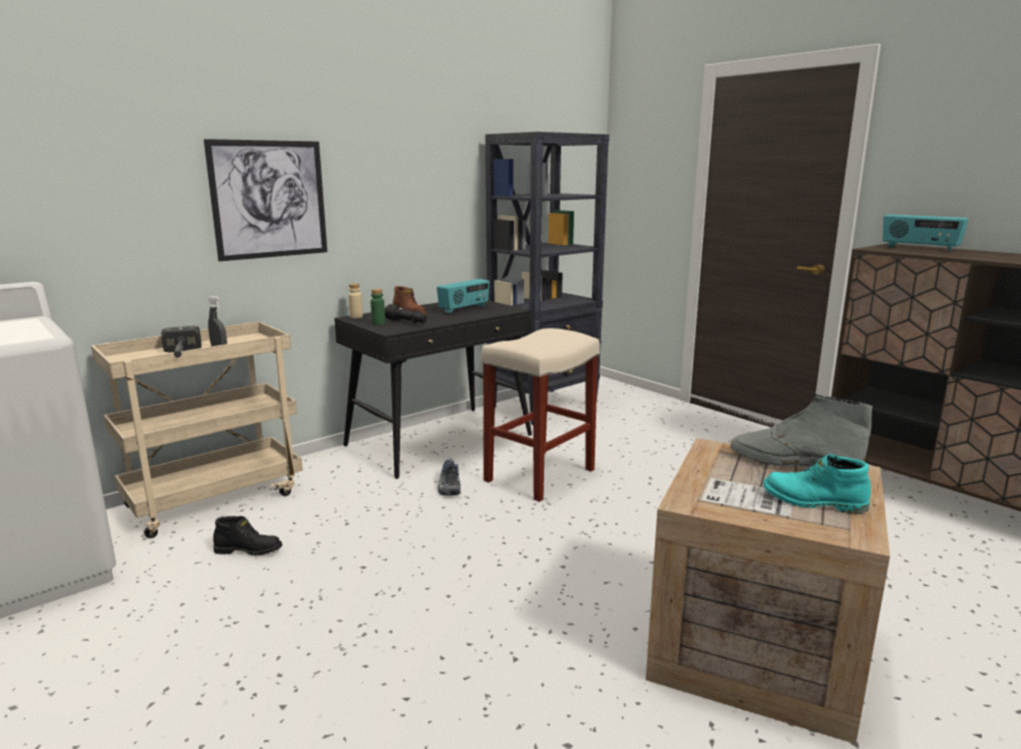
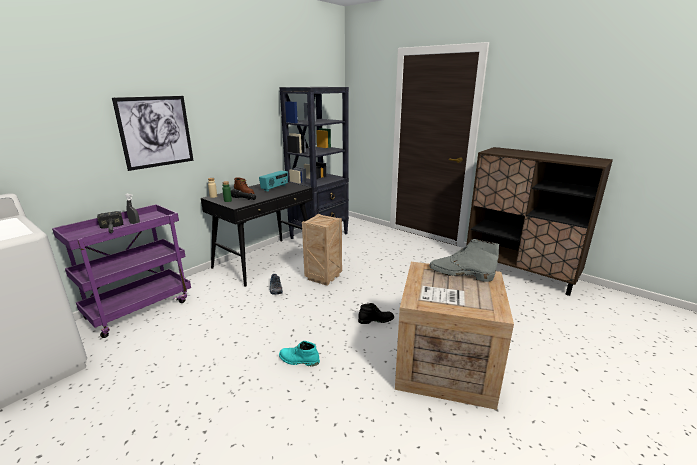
camera: 10 degrees left, 5 degrees up
beige cart [91,321,303,538] -> purple cart [52,204,191,338]
black boot [213,516,282,556] -> black boot moved to [358,303,394,324]
beige stool [481,328,600,502] -> crate [302,214,342,286]
turquoise boot [763,454,871,514] -> turquoise boot moved to [279,341,320,366]
radio [883,214,969,251] -> none

